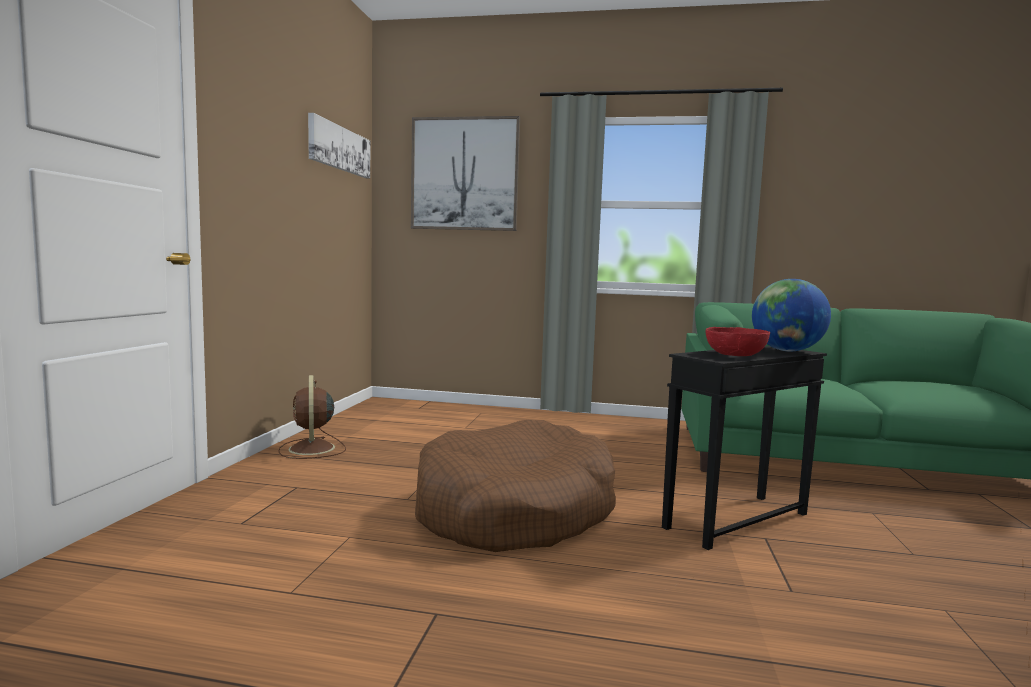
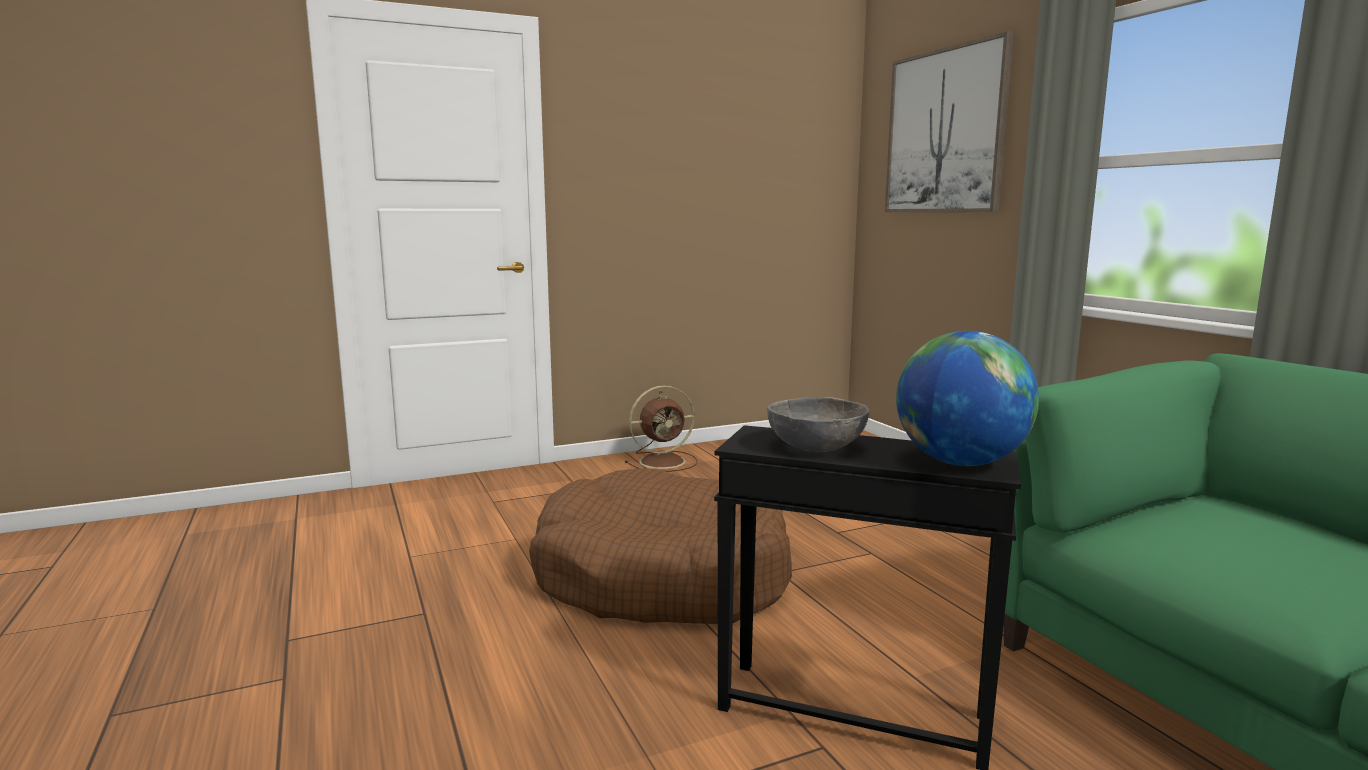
camera: 55 degrees right, 5 degrees up
brown fan [278,375,346,459] -> brown fan turned 150 degrees counterclockwise [625,385,698,472]
picture [308,113,370,178] -> none
red bowl [705,327,770,356] -> grey bowl [767,397,869,452]

